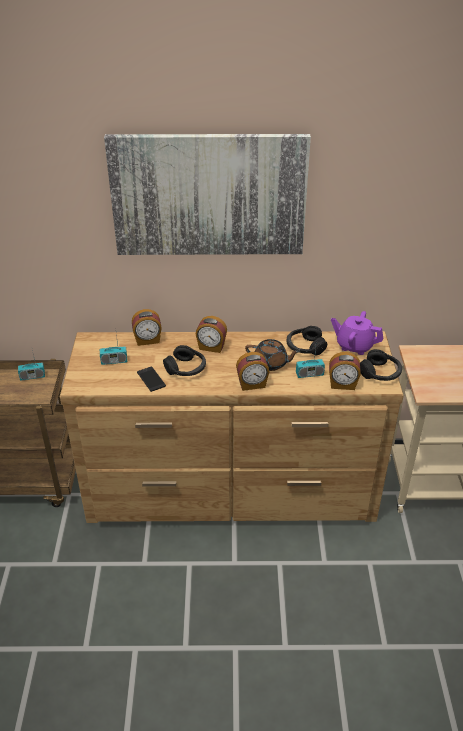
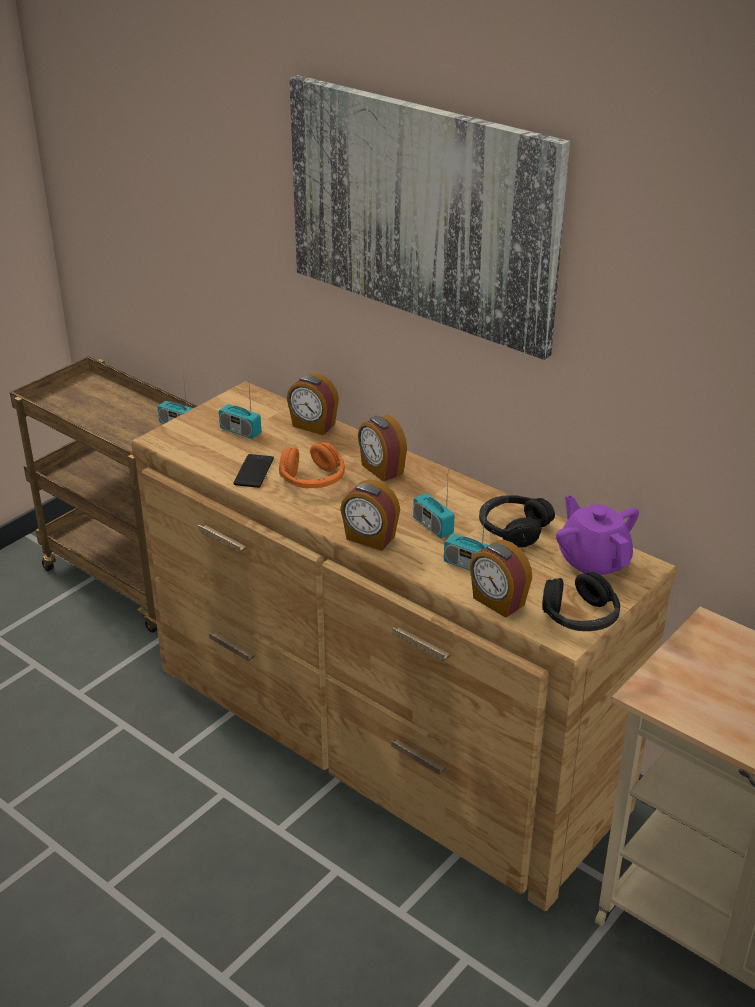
camera: 40 degrees right, 5 degrees down
black headphones [163,345,206,376] -> orange headphones [279,442,345,488]
brown teapot [245,339,300,371] -> radio [413,482,455,538]

